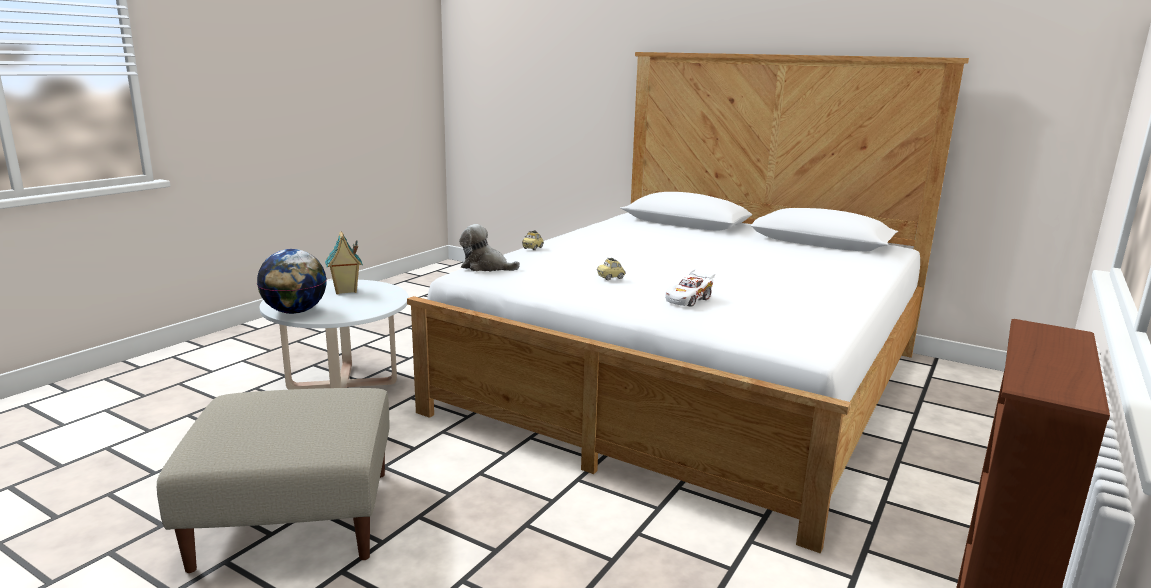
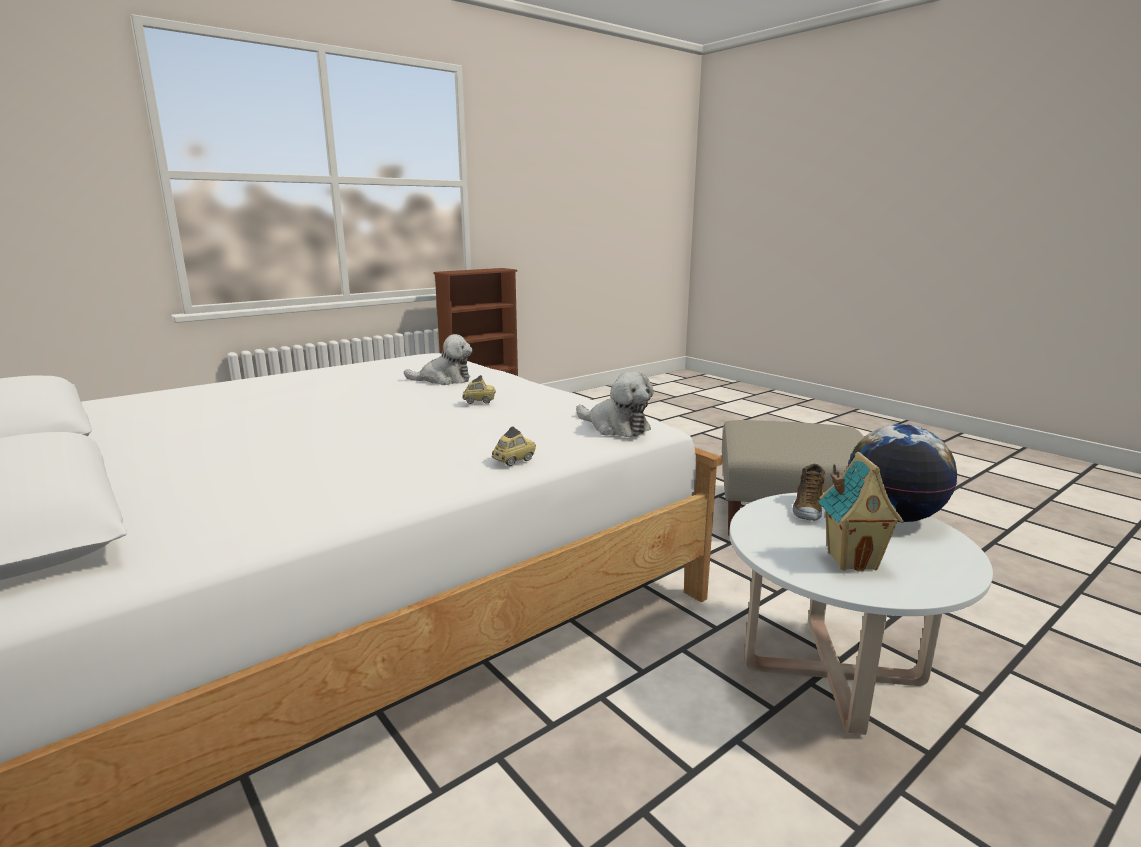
camera: 160 degrees left, 0 degrees up
white toy car [665,269,715,307] -> plush toy [404,334,473,385]
none -> shoe [792,464,825,521]

